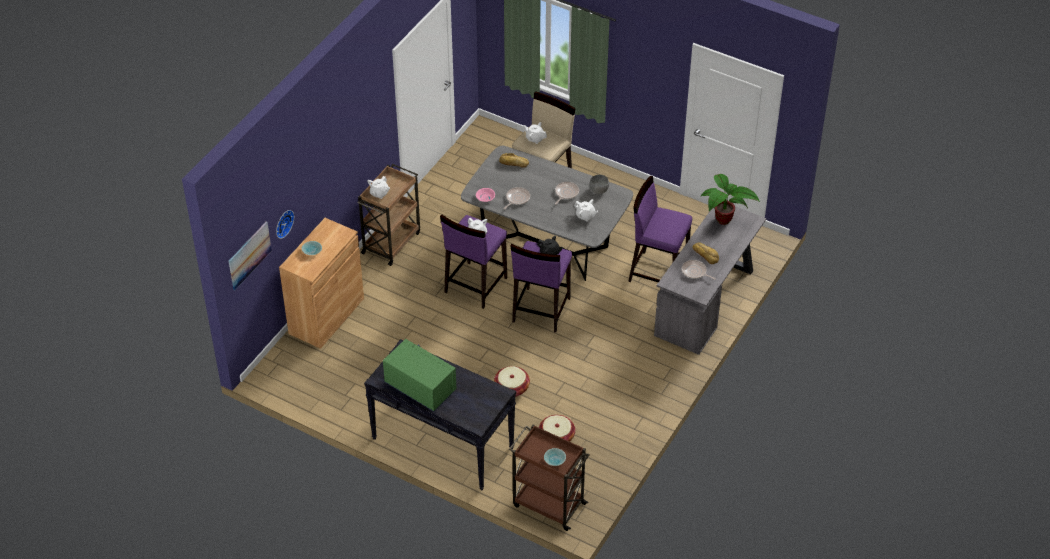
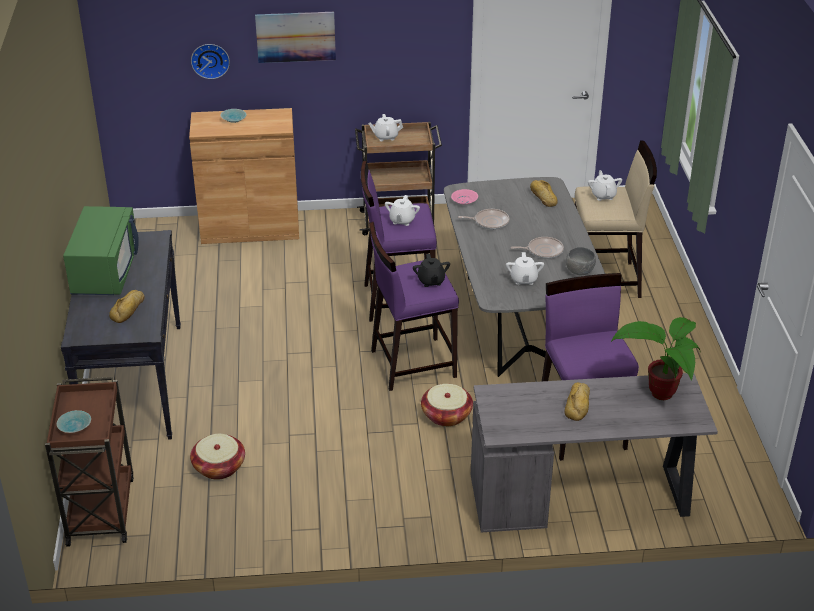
camera: 55 degrees right, 10 degrees down
picture [229,221,272,290] -> picture moved to [255,12,336,63]
basket [494,366,530,397] -> basket moved to [421,384,473,427]
frying pan [682,260,716,280] -> none
none -> bread [109,290,145,323]

